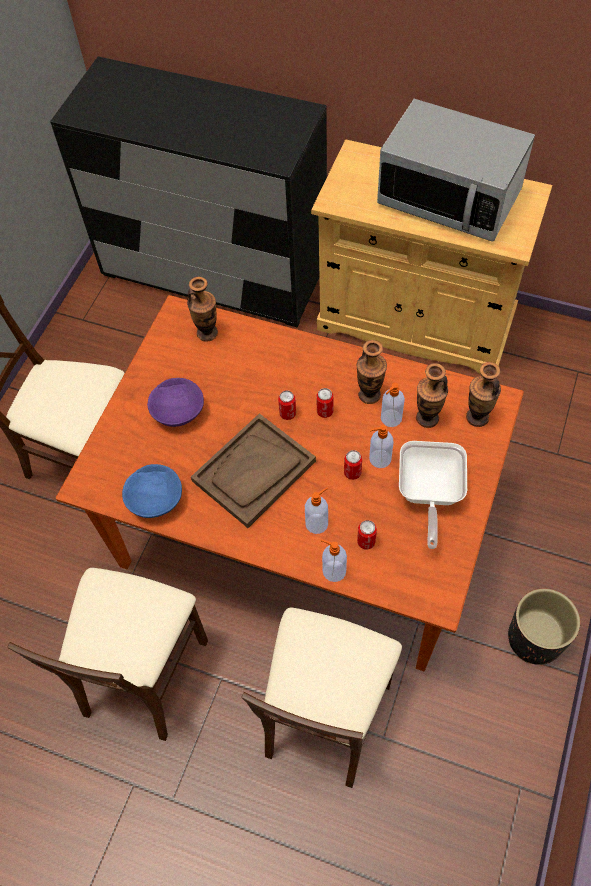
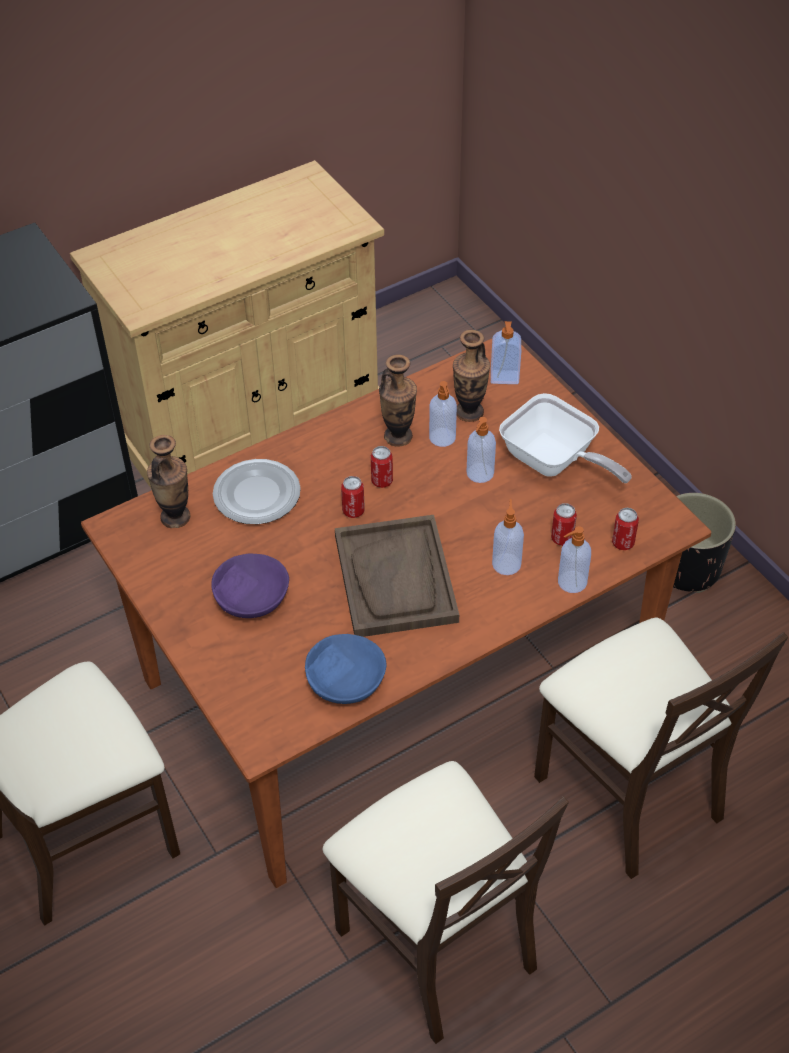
camera: 55 degrees left, 10 degrees down
can [344,450,362,480] -> can moved to [612,508,639,550]
microwave [377,99,535,242] -> none
vase [466,362,501,427] -> soap dispenser [491,321,521,384]
none -> plate [213,459,301,524]

